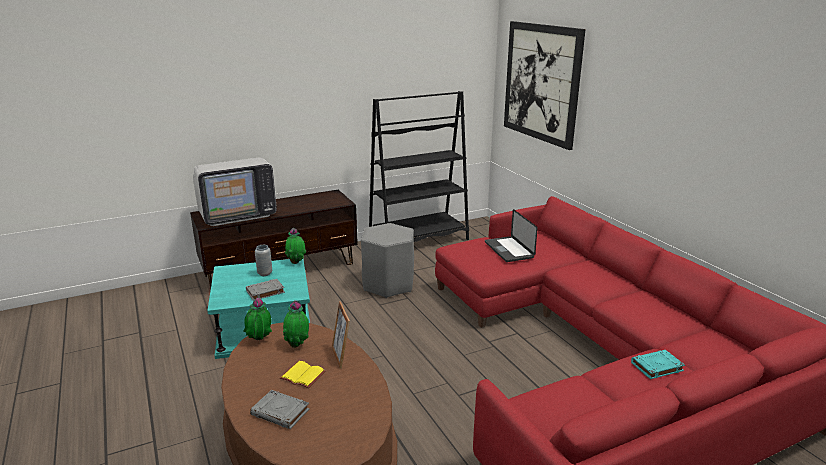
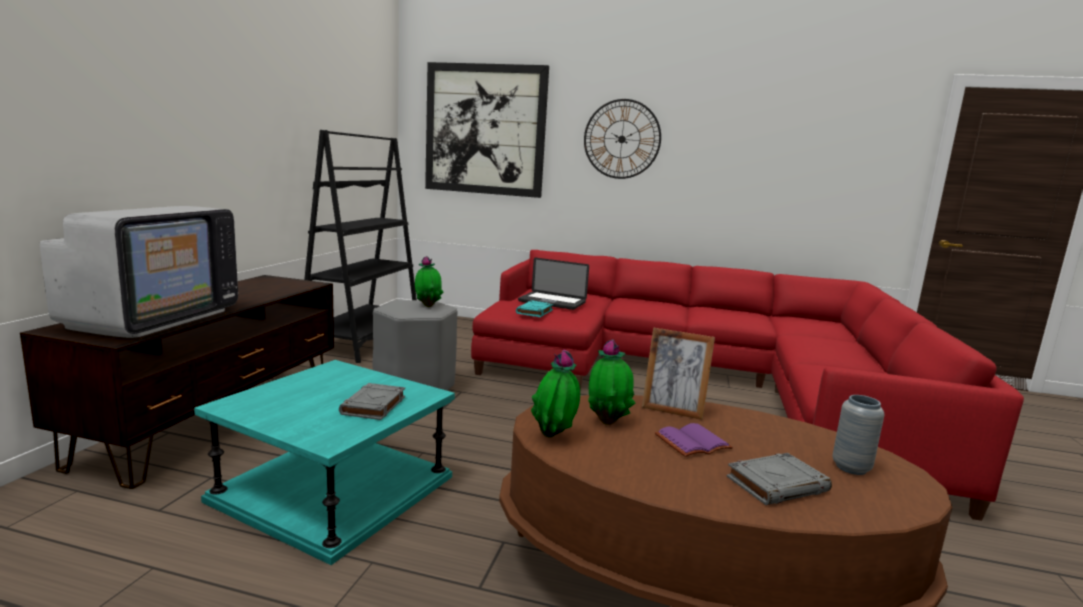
camera: 50 degrees left, 10 degrees down
grey vase [255,245,272,276] -> grey vase moved to [832,395,884,475]
yellow book [279,361,326,388] -> purple book [655,423,733,457]
potted plant [285,228,306,264] -> potted plant moved to [415,256,444,307]
turquoise book [631,350,685,379] -> turquoise book moved to [516,300,553,317]
none -> wall clock [584,99,661,179]

